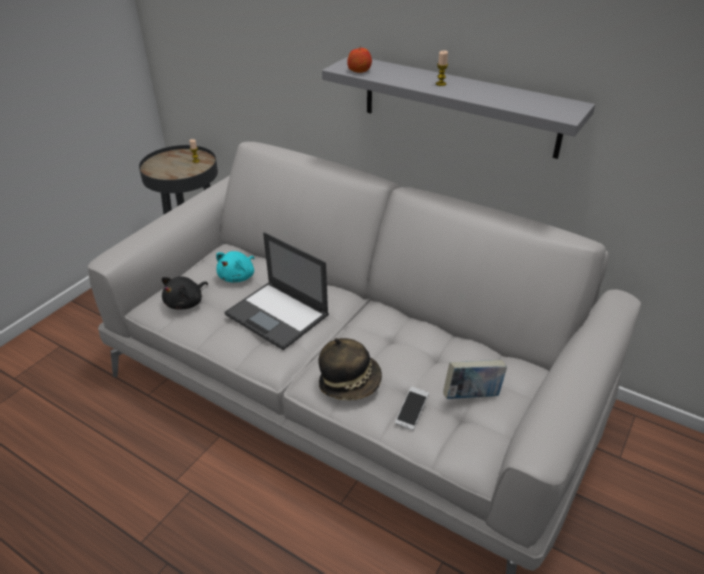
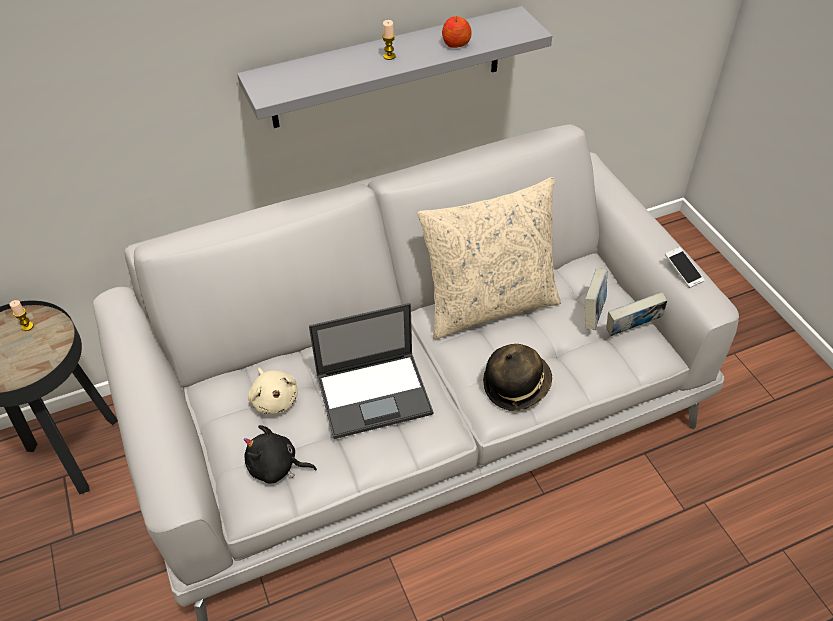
camera: 55 degrees left, 10 degrees up
black plush toy [162,276,208,310] -> black plush toy turned 120 degrees clockwise [244,425,317,484]
turquoise plush toy [216,251,254,282] -> beige plush toy [248,368,298,415]
apple [347,48,372,73] -> apple moved to [442,16,472,48]
phone [395,386,429,430] -> phone moved to [665,247,704,288]
none -> beige pillow [418,177,561,339]
none -> book [606,292,667,336]

